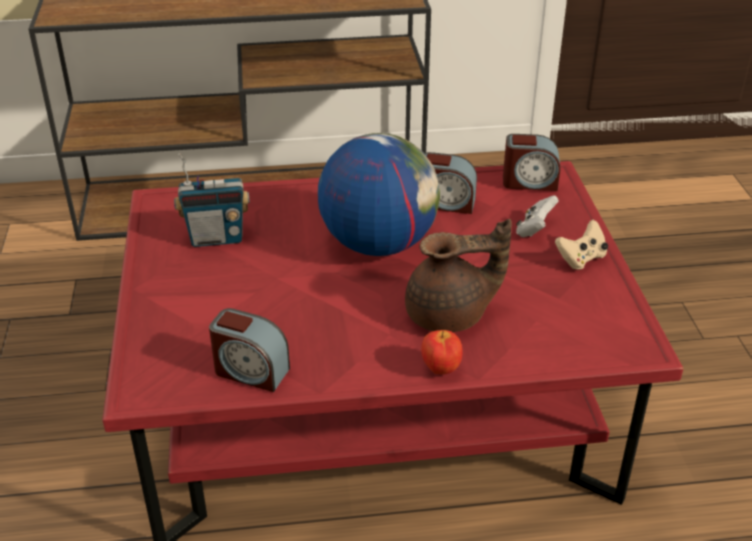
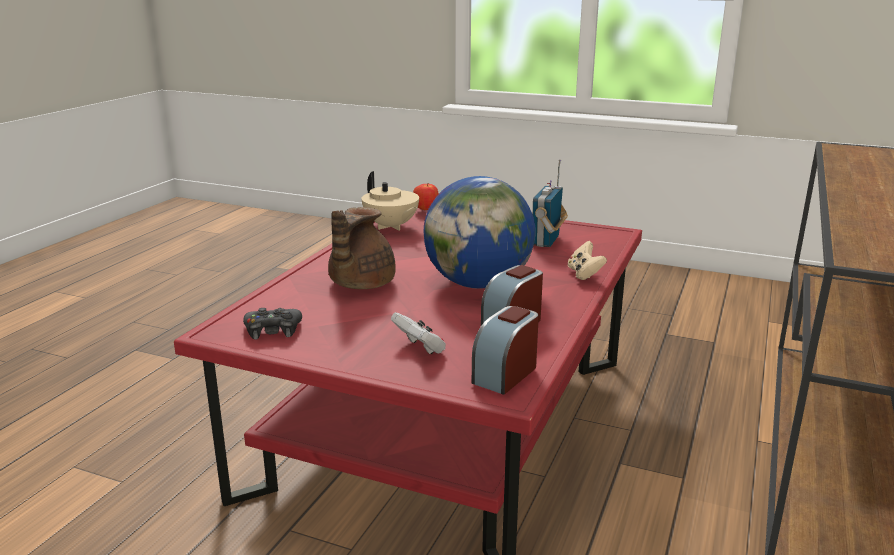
camera: 120 degrees right, 15 degrees down
alarm clock [209,308,290,392] -> beige teapot [362,171,419,231]
apple [421,330,463,374] -> apple moved to [413,184,439,210]
beige game controller [555,220,608,270] -> beige game controller moved to [568,241,607,280]
none -> black game controller [243,308,302,340]

